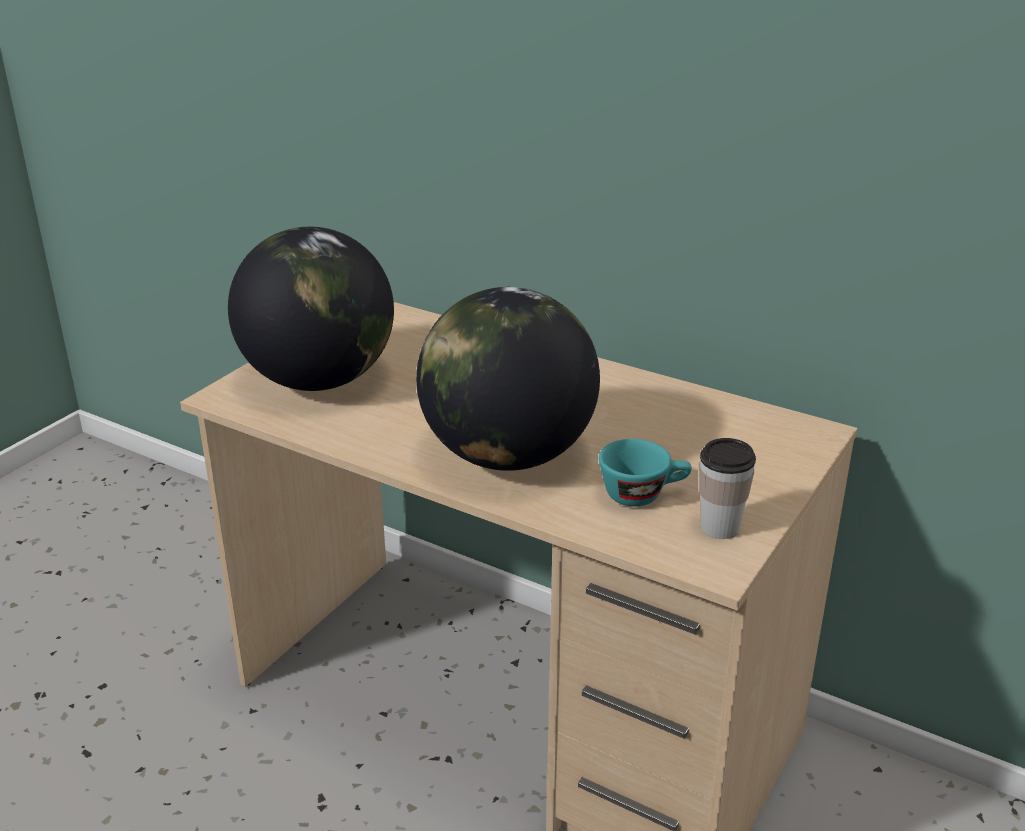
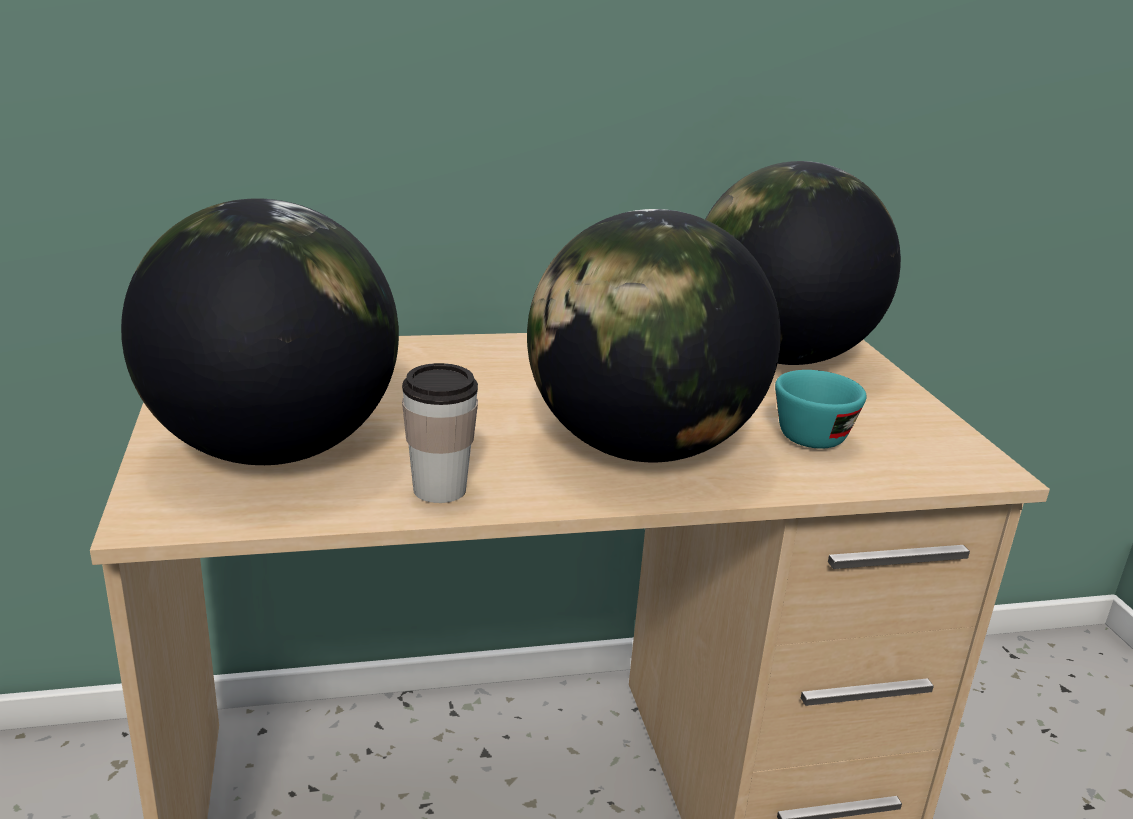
camera: 45 degrees left, 5 degrees down
cup [699,438,756,539] -> cup moved to [402,363,478,503]
none -> globe [705,161,901,365]

